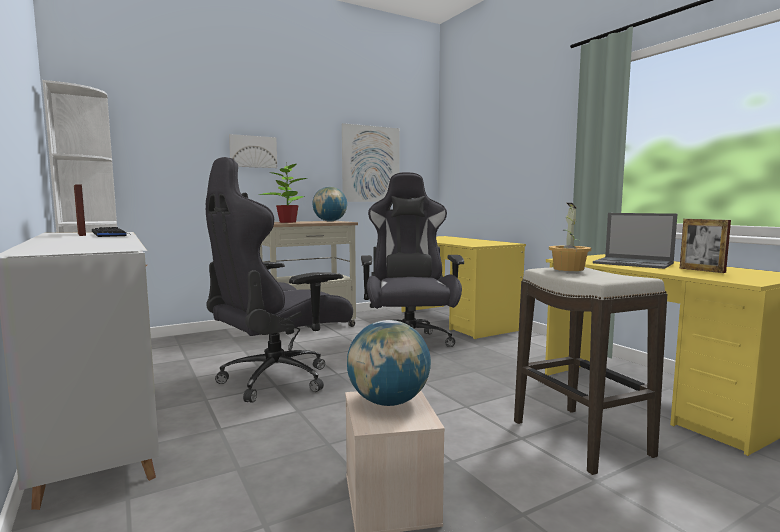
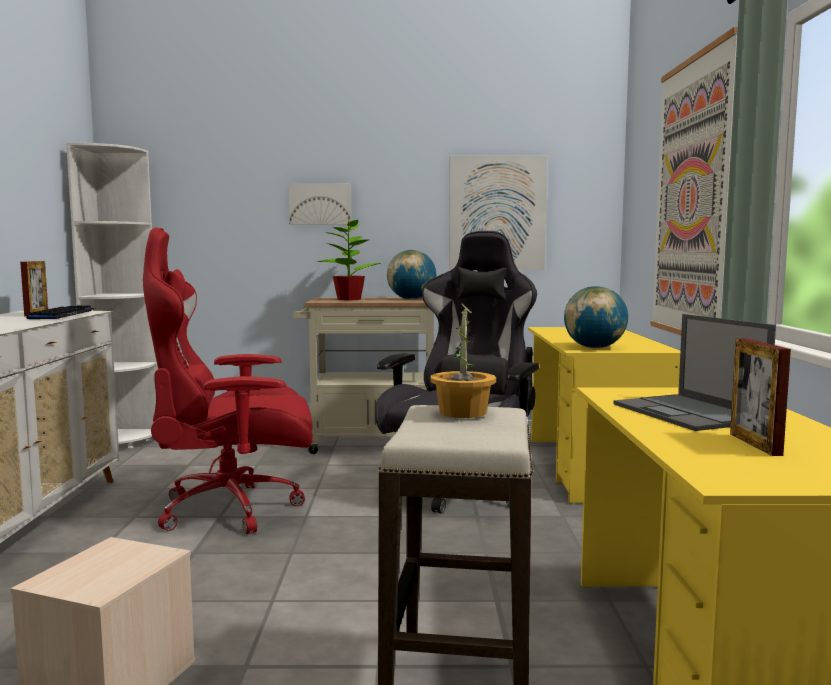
camera: 30 degrees right, 0 degrees up
black office chair [206,157,353,403] -> red office chair [143,227,313,534]
globe [347,320,431,406] -> globe moved to [564,286,628,348]
none -> picture [650,27,738,335]

